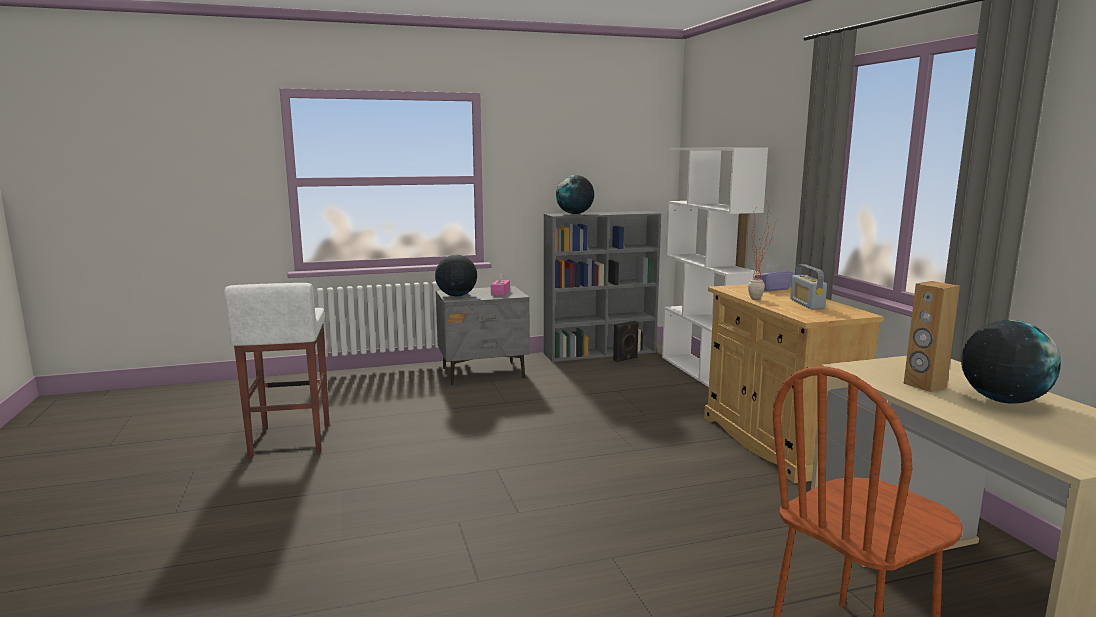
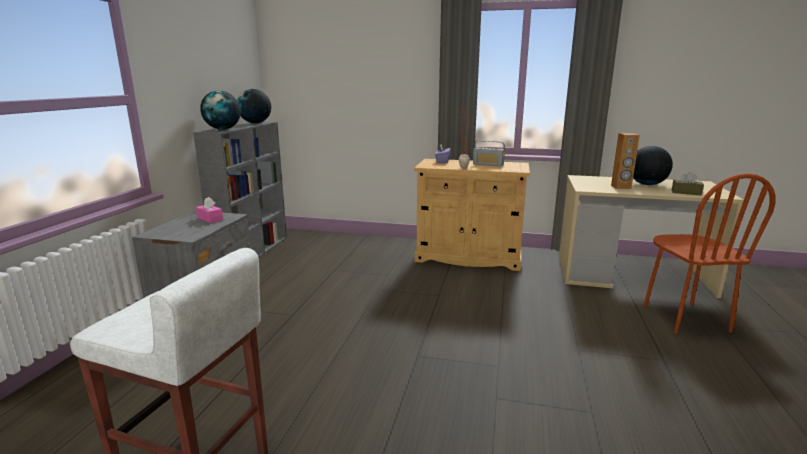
camera: 60 degrees left, 5 degrees up
globe [435,254,477,296] -> globe moved to [237,89,271,123]
black speaker [613,321,639,362] -> none
white bookcase [662,148,768,387] -> none
none -> brown tissue box [672,172,704,196]

